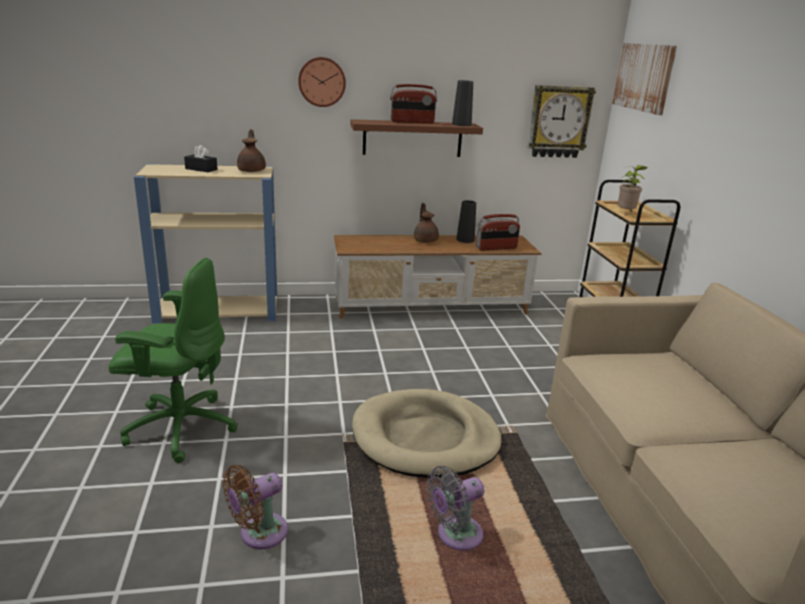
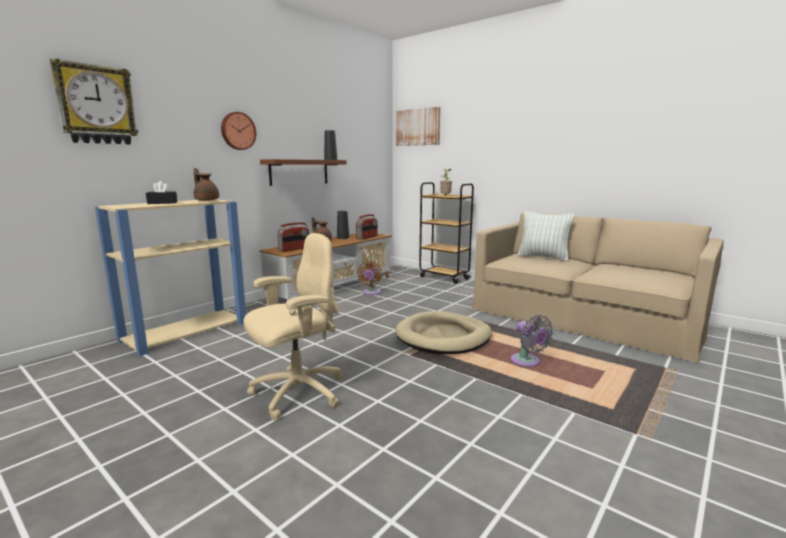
camera: 40 degrees left, 10 degrees down
green office chair [108,258,238,463] -> beige office chair [243,233,341,420]
brown fan [223,465,288,549] -> brown fan moved to [357,261,383,295]
radio [390,84,437,124] -> radio moved to [277,222,309,252]
grey fan [427,466,484,551] -> grey fan turned 45 degrees counterclockwise [510,315,553,367]
wall clock [527,85,596,158] -> wall clock moved to [50,58,138,145]
none -> pillow [517,211,575,261]

